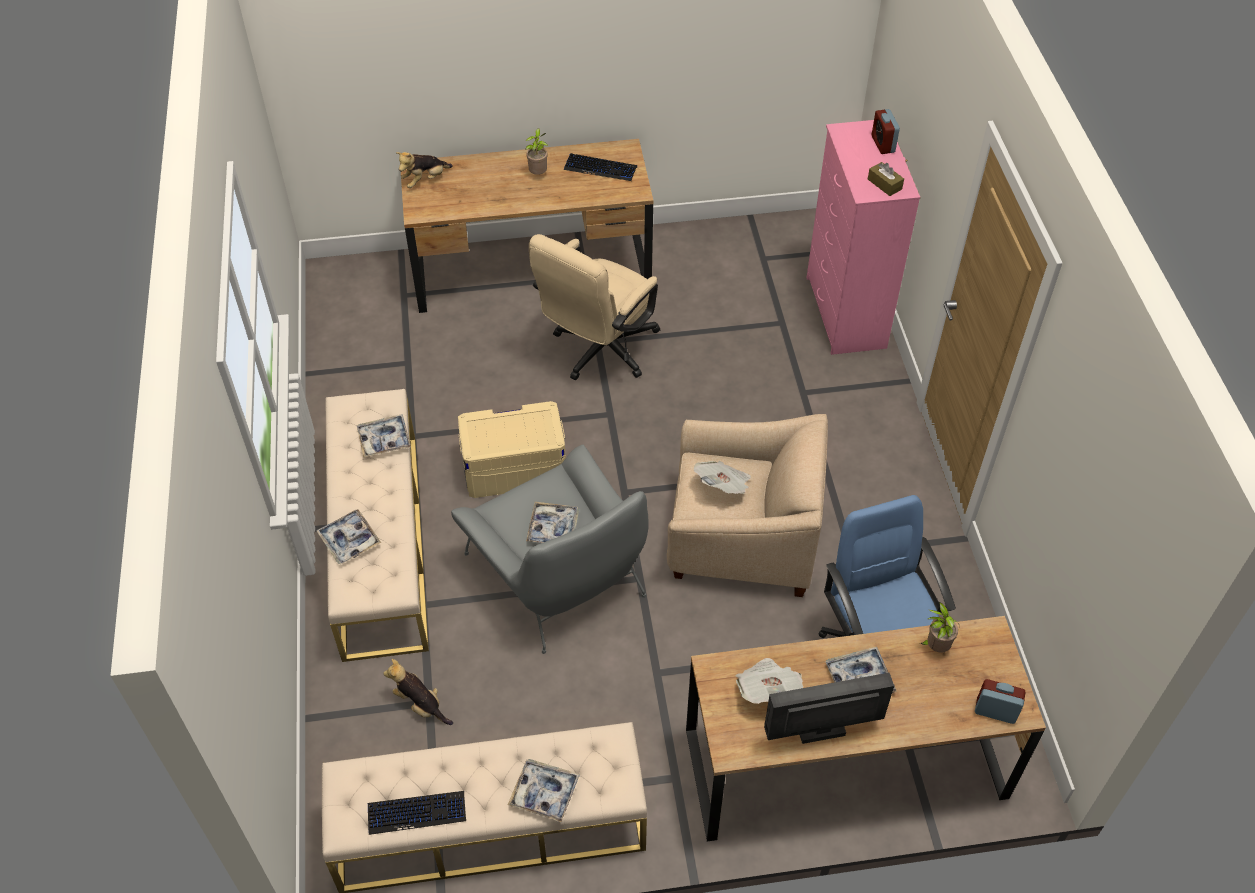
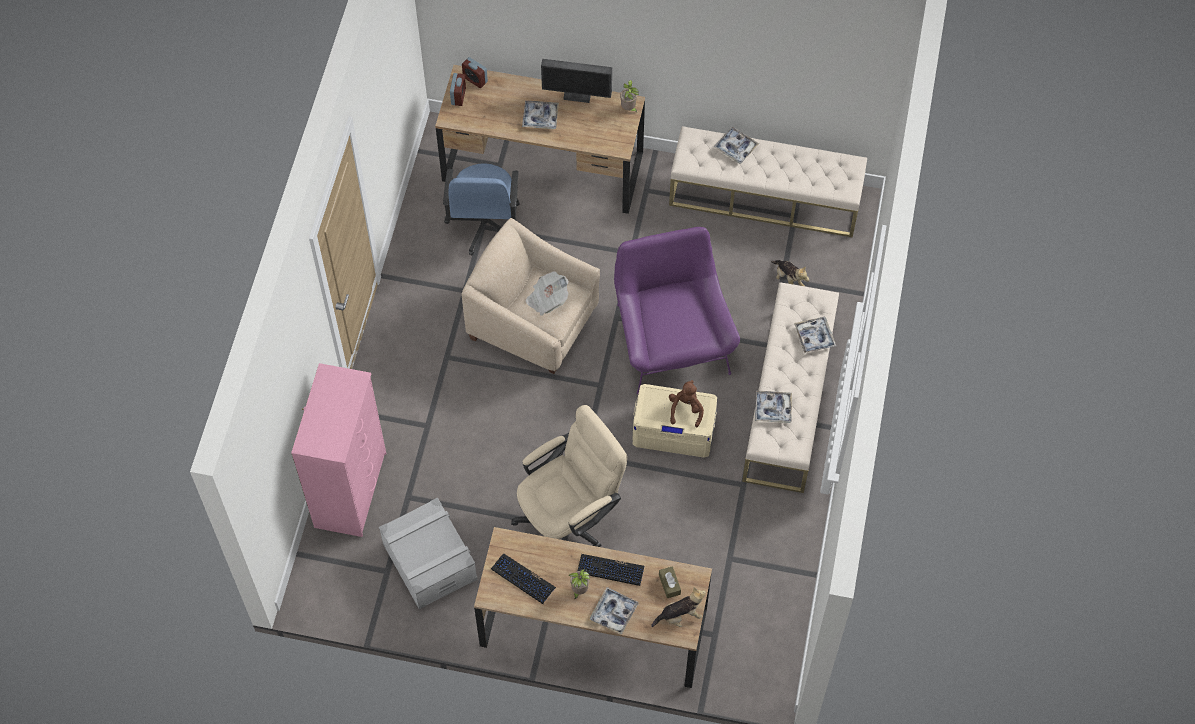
camera: 160 degrees left, 10 degrees up
keyboard [368,791,466,835] -> keyboard moved to [578,554,645,586]
grey armchair [451,445,649,654] -> purple armchair [614,227,740,394]
tray [526,502,579,543] -> tray moved to [590,587,639,635]
newspaper [736,658,803,704] -> none
brown tissue box [868,162,904,196] -> brown tissue box moved to [659,566,681,598]
alarm clock [872,109,900,154] -> alarm clock moved to [450,73,466,106]
potted plant [920,602,960,653] -> potted plant moved to [620,80,639,112]
none -> grey storage box [379,497,478,609]
none -> brown plush toy [669,380,704,427]

